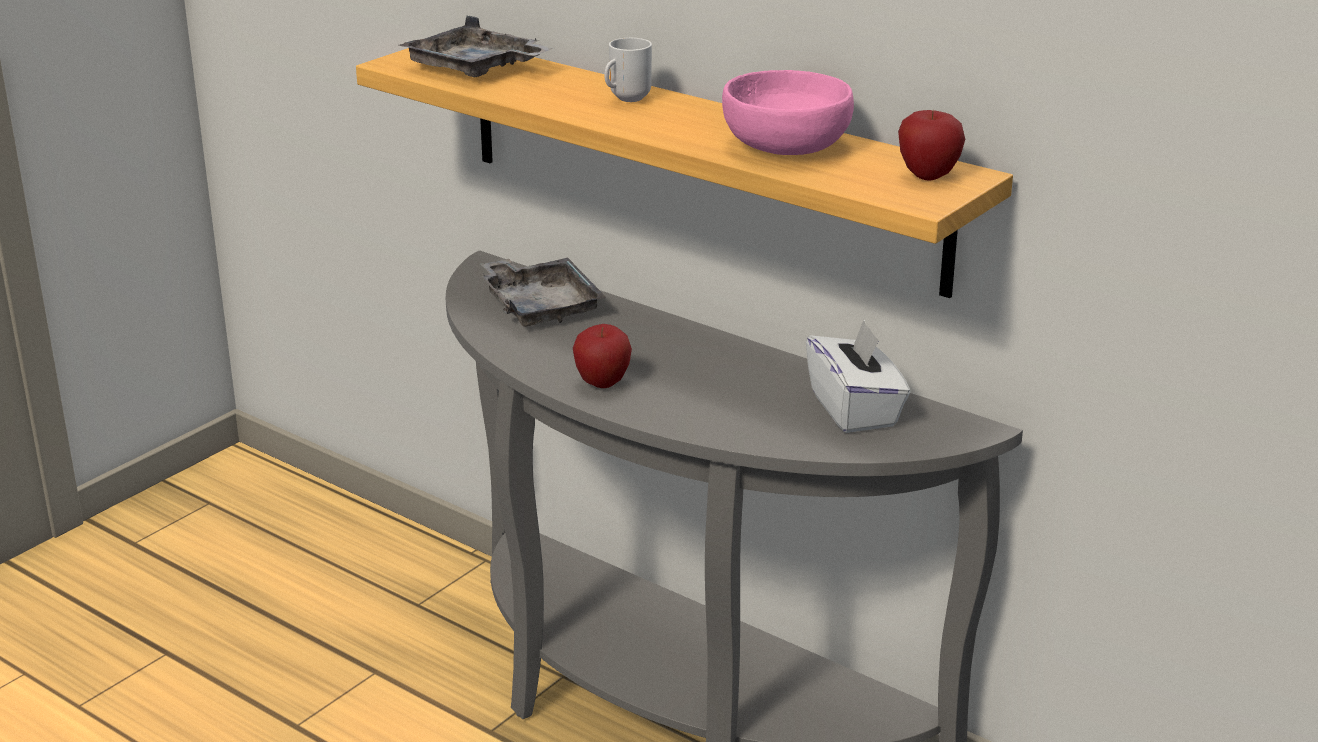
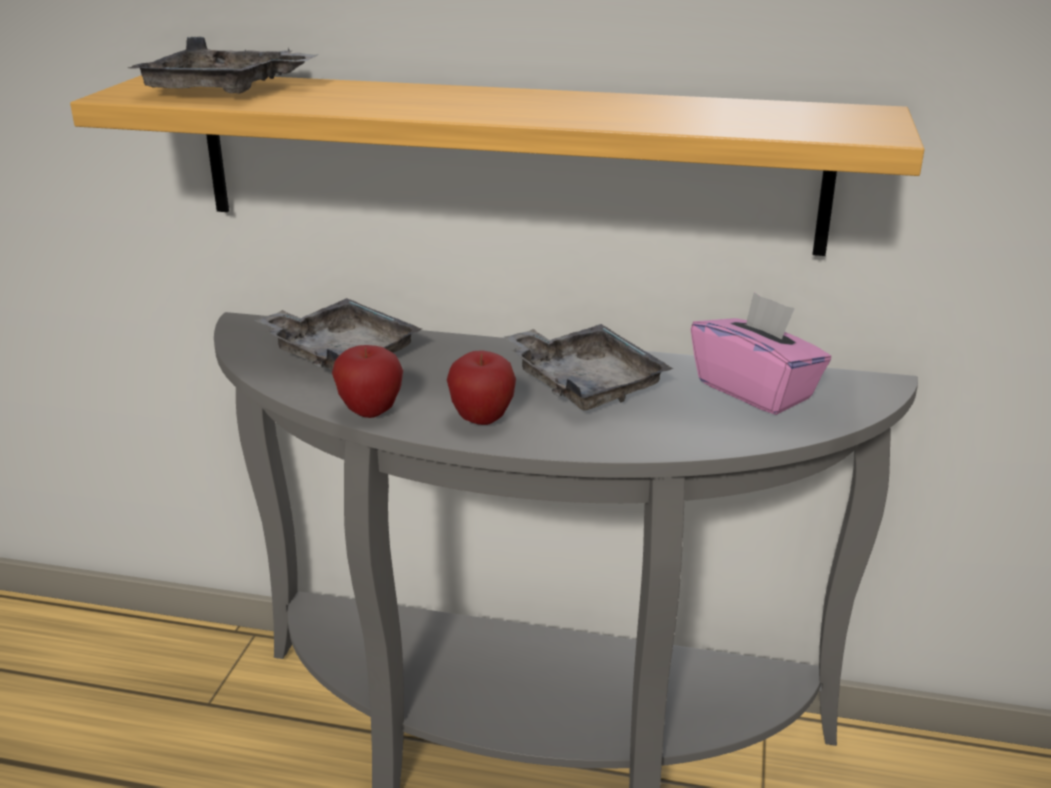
camera: 25 degrees left, 0 degrees up
mug [604,38,652,102] -> none
pink bowl [722,70,854,155] -> none
white tissue box [806,320,910,433] -> pink tissue box [691,292,831,415]
apple [898,110,965,181] -> apple moved to [332,345,403,418]
none -> grey tray [504,324,674,410]

